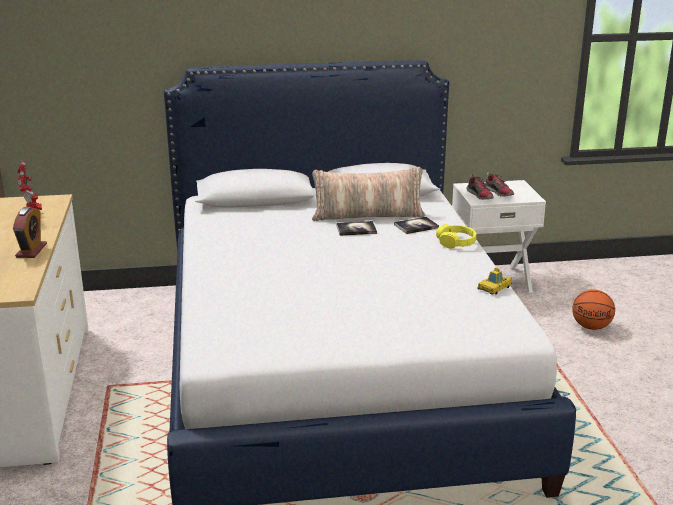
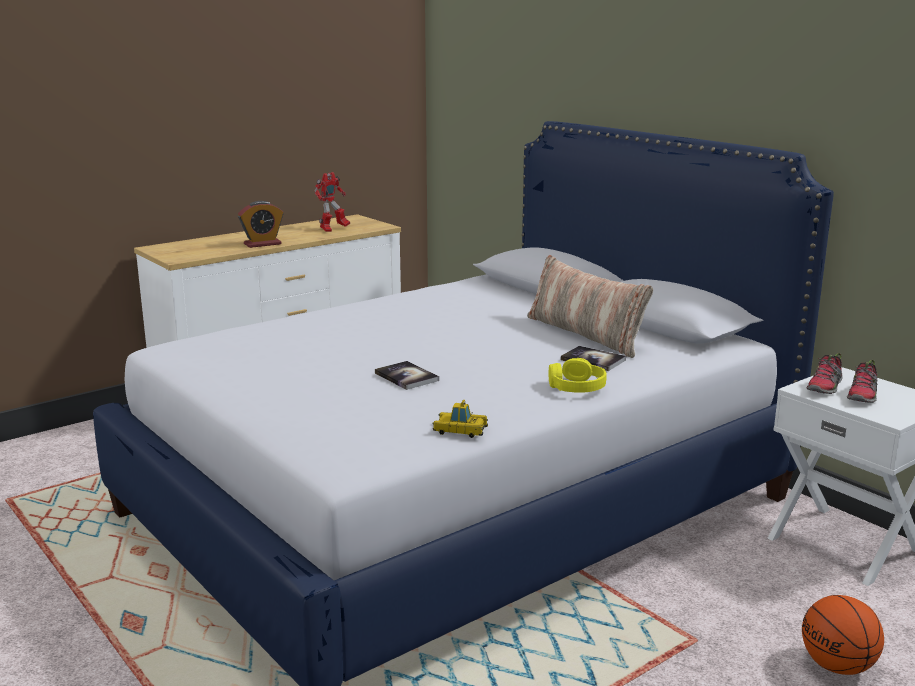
camera: 60 degrees right, 5 degrees down
book [336,221,377,236] -> book moved to [375,361,439,390]

